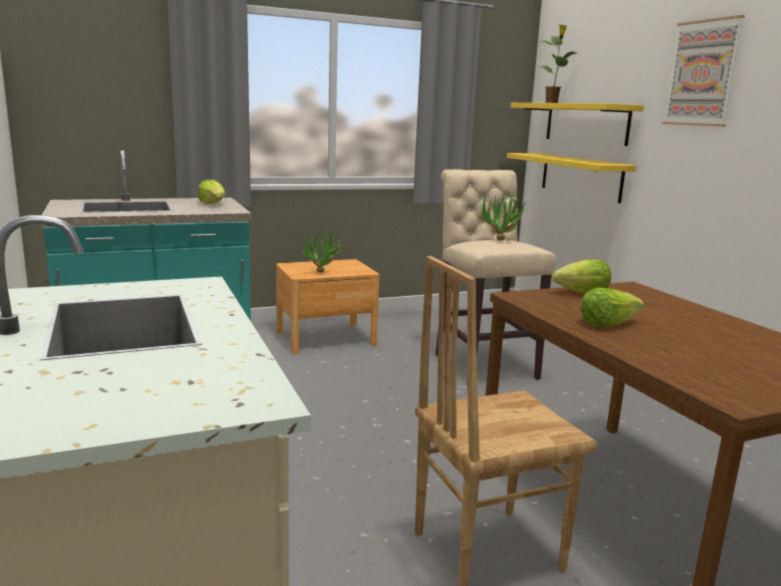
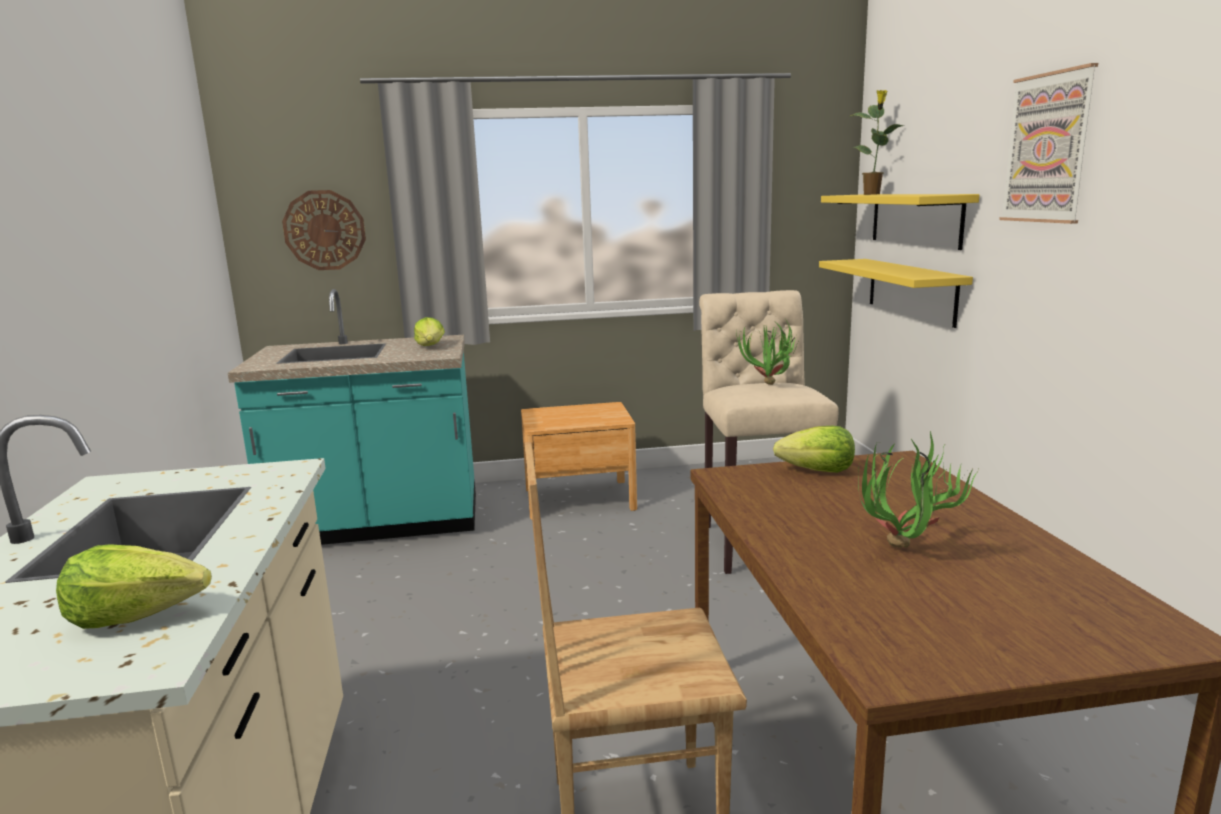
camera: 15 degrees right, 0 degrees up
potted plant [301,226,342,273] -> potted plant moved to [858,431,979,548]
lettuce [581,288,644,327] -> lettuce moved to [56,544,212,629]
none -> wall clock [282,190,366,270]

